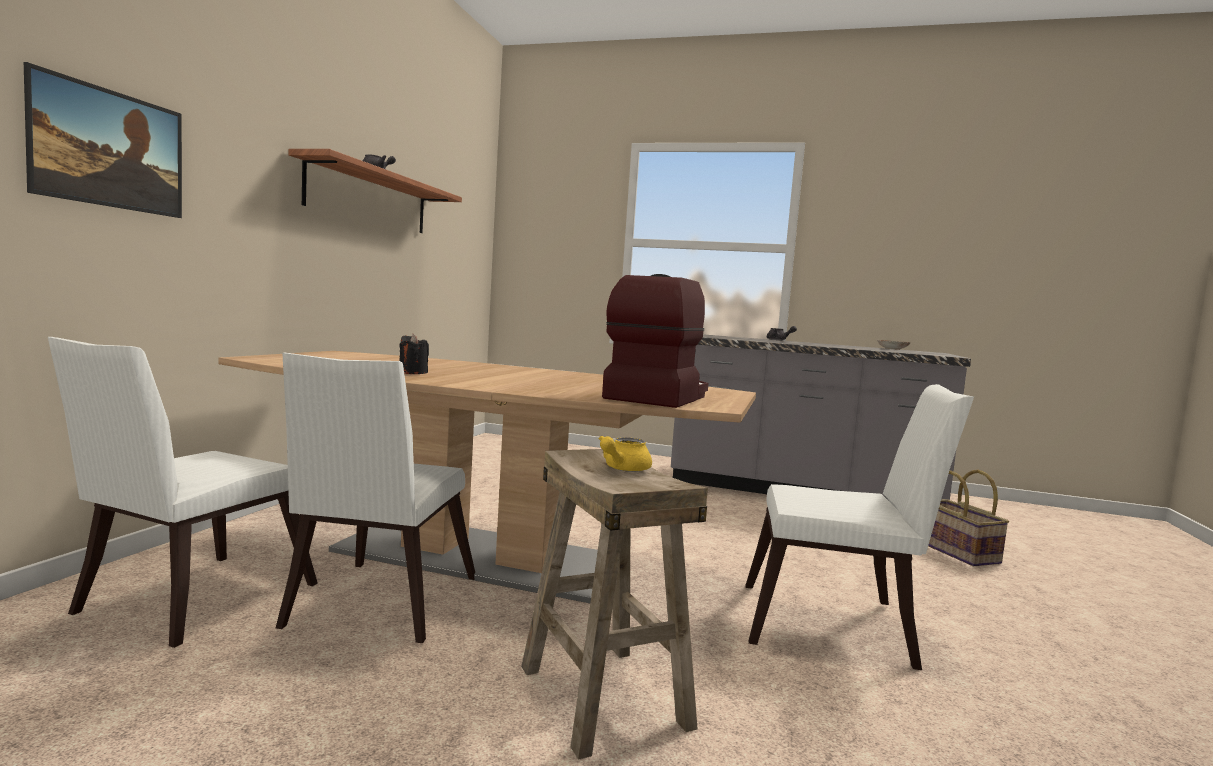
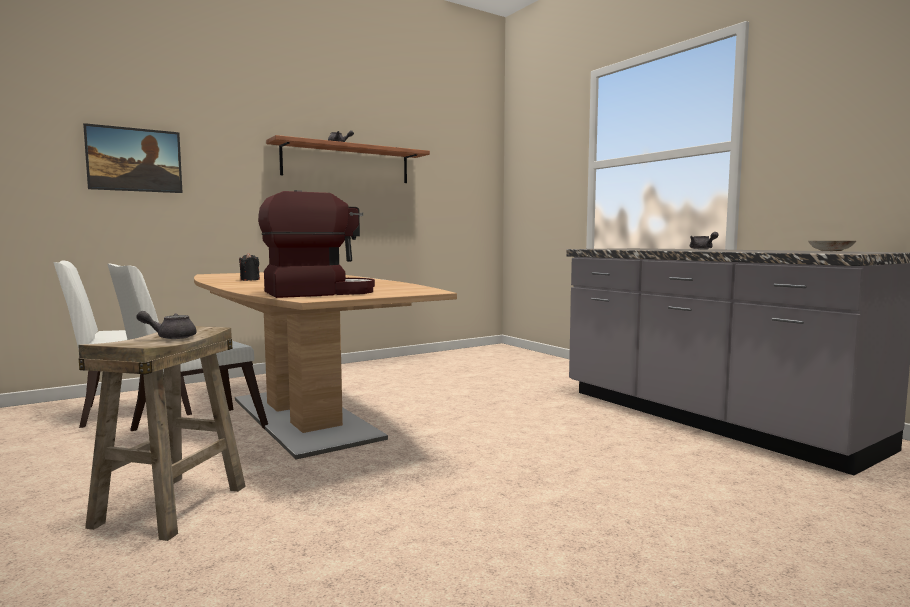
camera: 40 degrees right, 0 degrees up
yellow teapot [598,436,652,472] -> grey teapot [136,311,197,339]
white chair [745,384,974,670] -> none
basket [928,469,1009,566] -> none

